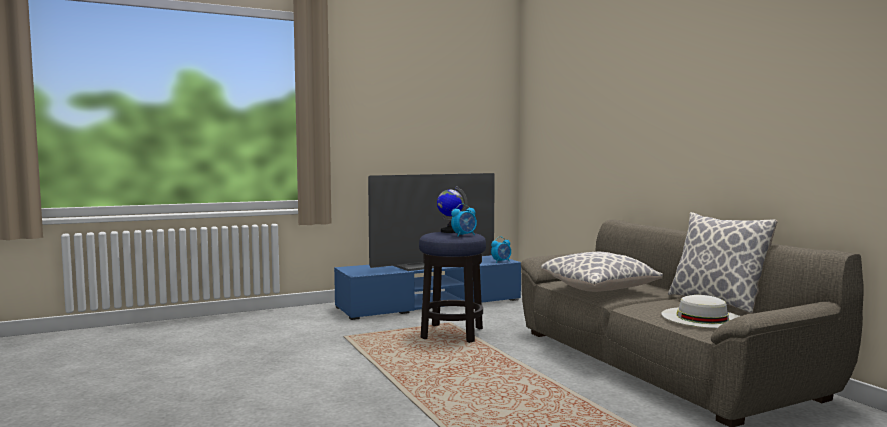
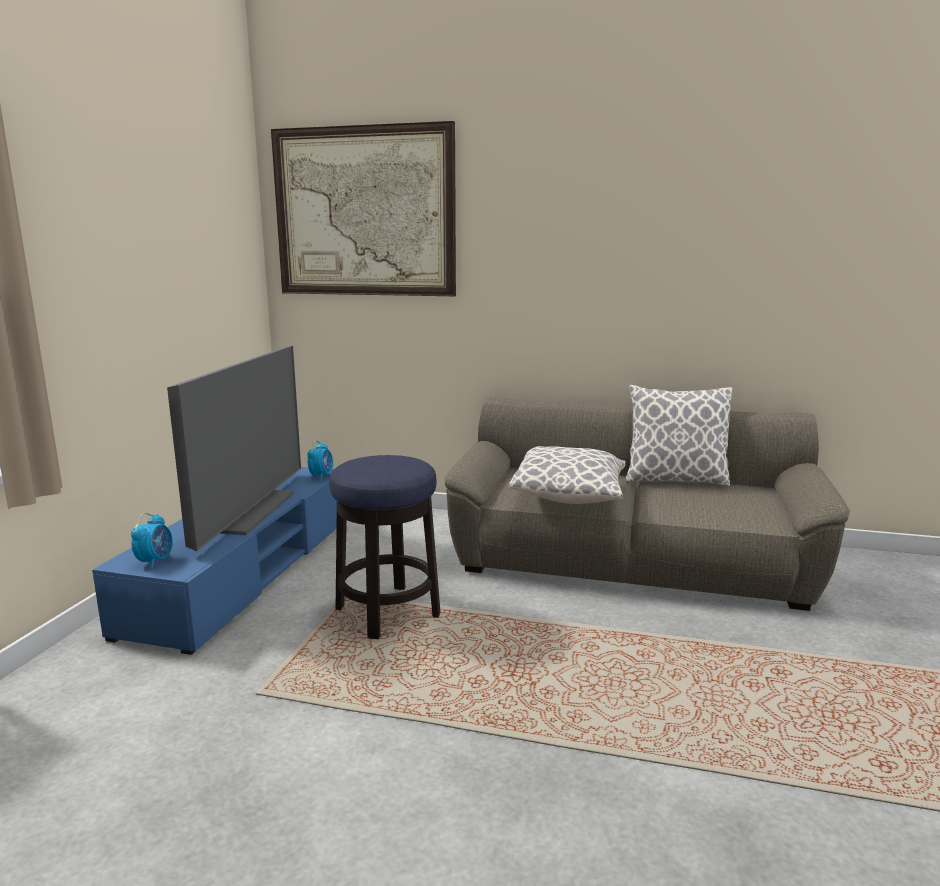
camera: 50 degrees left, 10 degrees up
globe [437,186,468,233] -> none
alarm clock [451,204,477,237] -> alarm clock moved to [131,513,173,569]
white hat [661,295,740,328] -> none
none -> picture [271,121,456,296]

